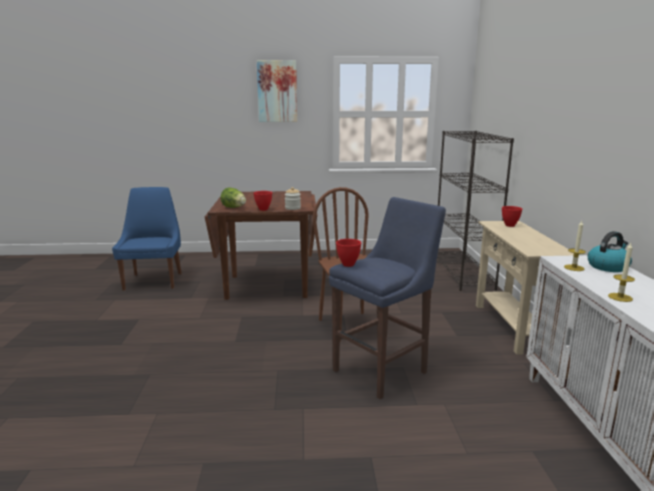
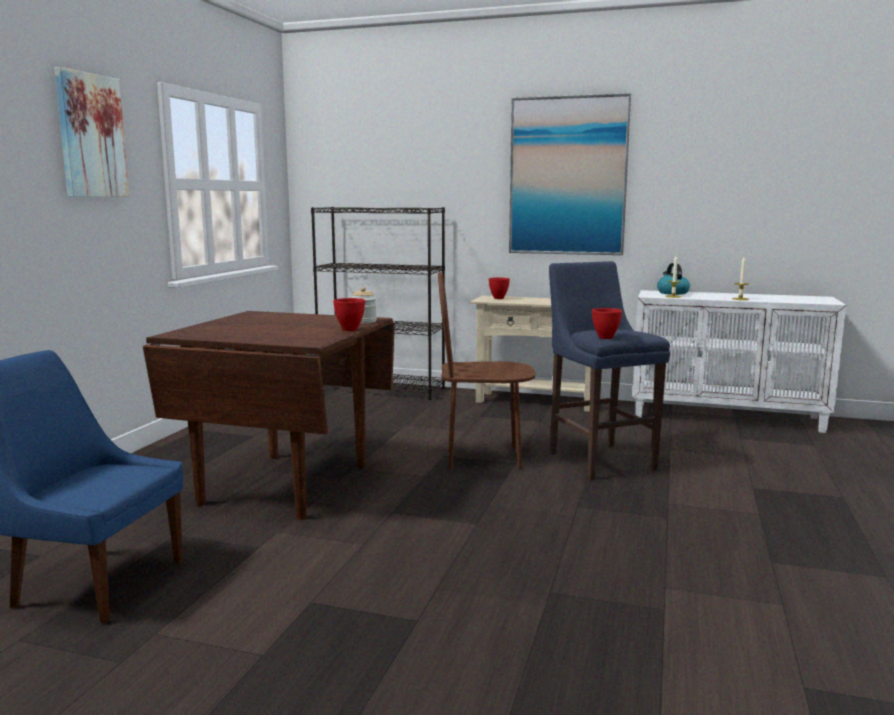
camera: 70 degrees left, 5 degrees down
lettuce [220,187,246,208] -> none
none -> picture [509,93,631,255]

